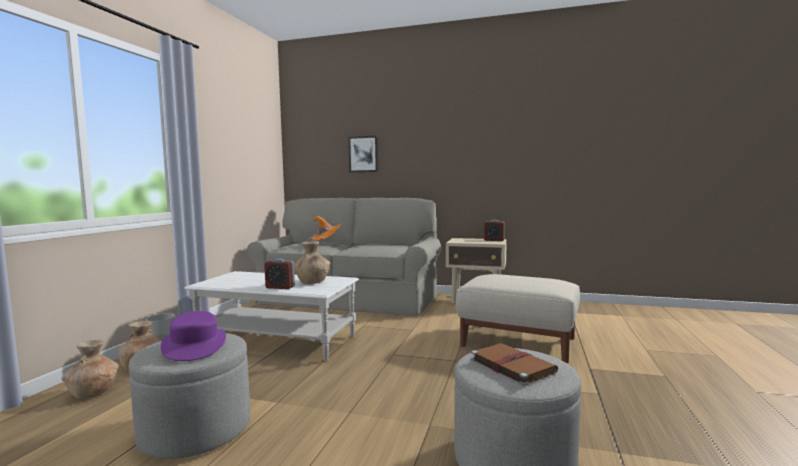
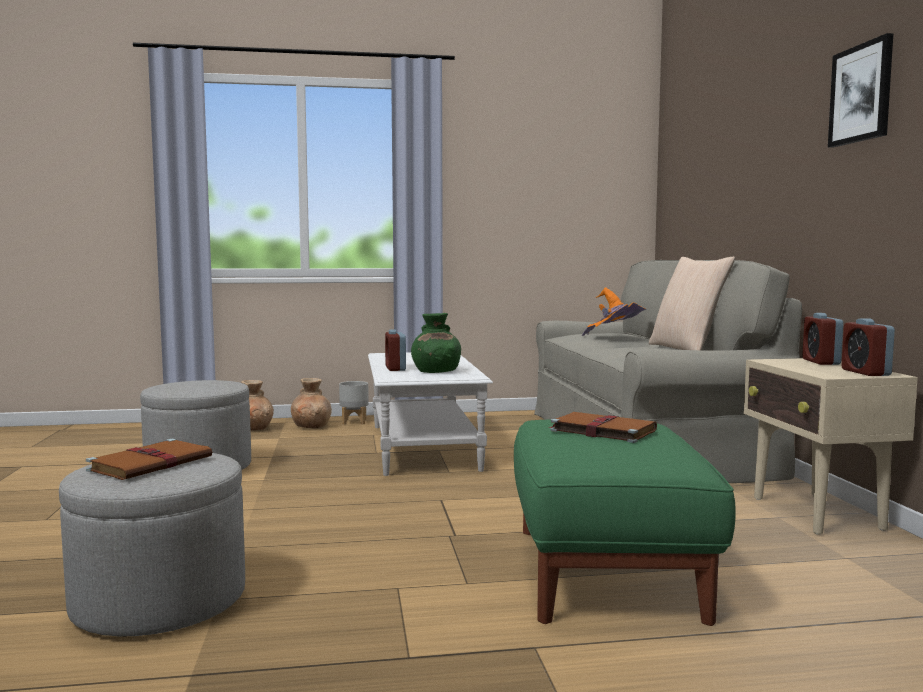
camera: 65 degrees right, 0 degrees up
purple hat [161,311,226,361] -> none
brown vase [294,241,331,284] -> green vase [411,313,461,373]
picture [348,136,378,172] -> picture moved to [828,33,893,148]
beige ottoman [456,274,580,363] -> green ottoman [514,419,736,626]
none -> brown book [549,412,657,443]
none -> beige pillow [649,257,735,350]
none -> alarm clock [802,313,843,365]

